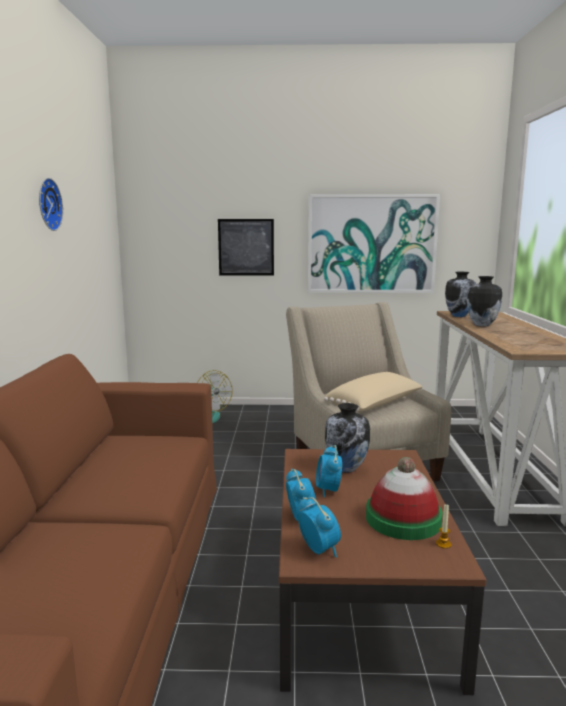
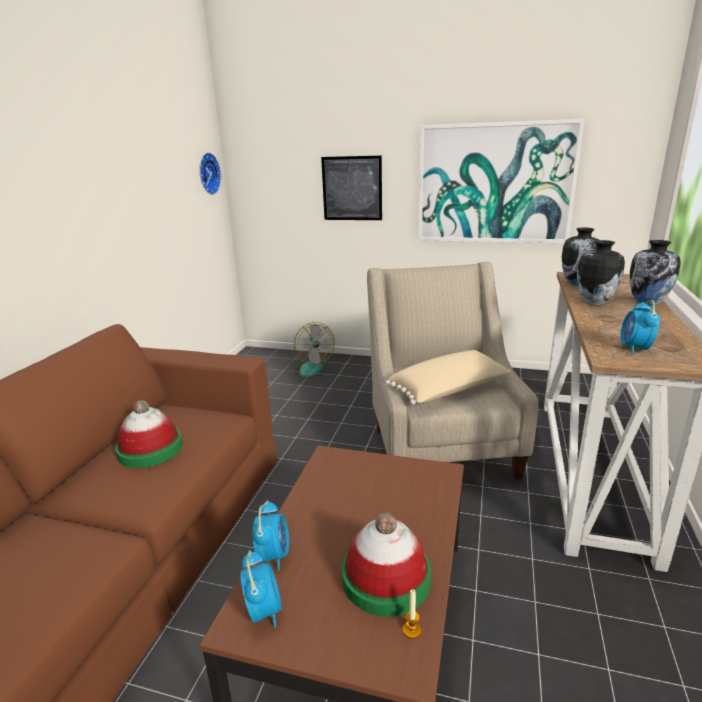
camera: 15 degrees right, 10 degrees up
wall clock [39,178,63,231] -> wall clock moved to [199,152,221,195]
alarm clock [316,445,342,497] -> alarm clock moved to [620,300,660,354]
vase [325,403,370,473] -> vase moved to [630,240,681,306]
none -> hat [115,400,183,468]

